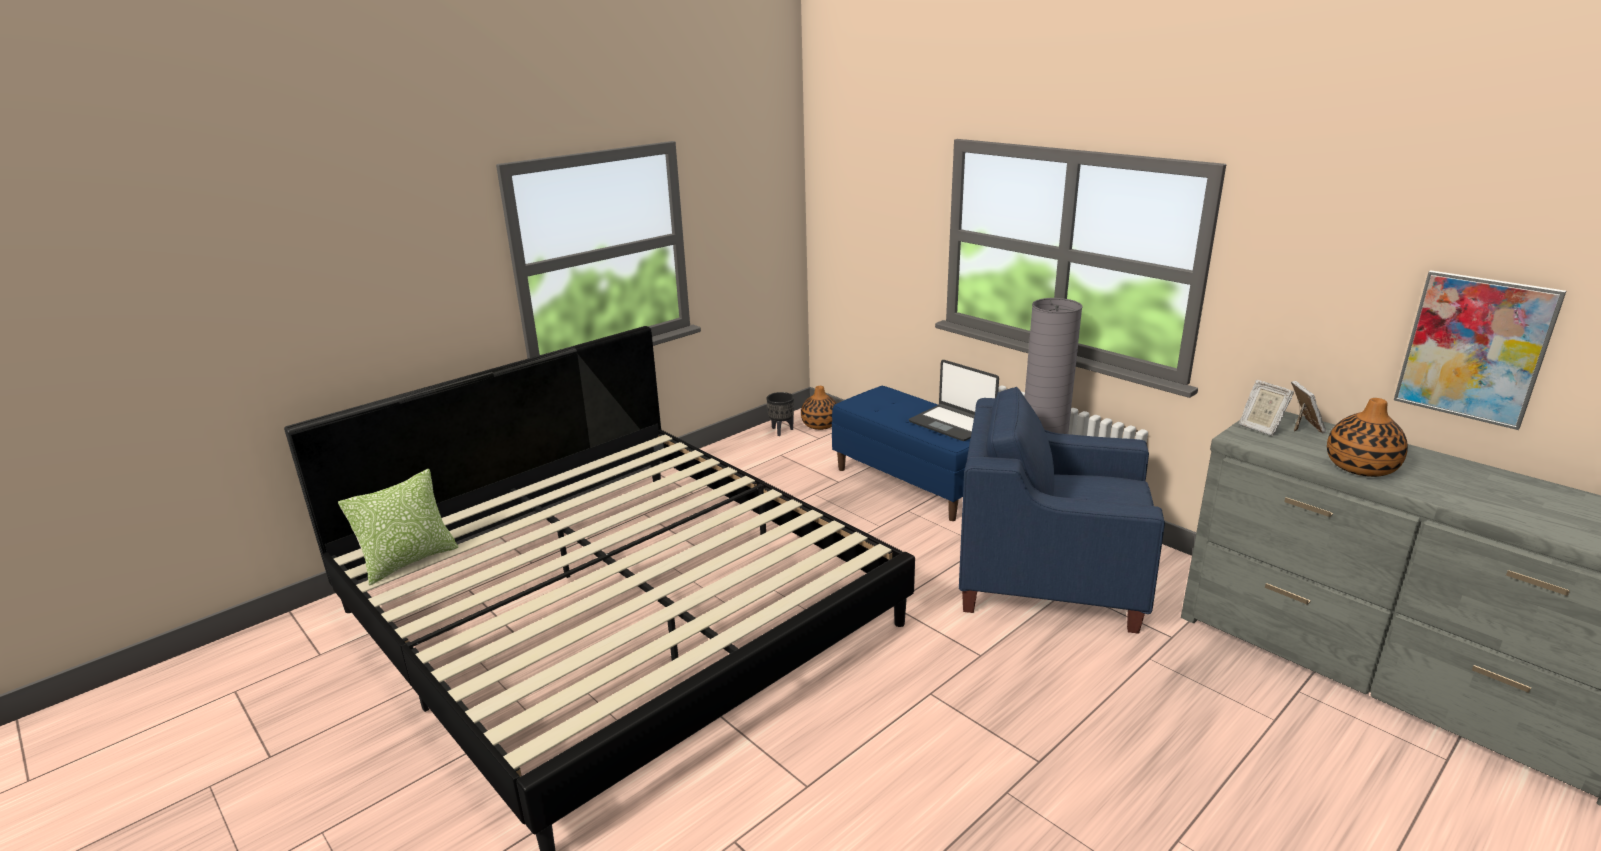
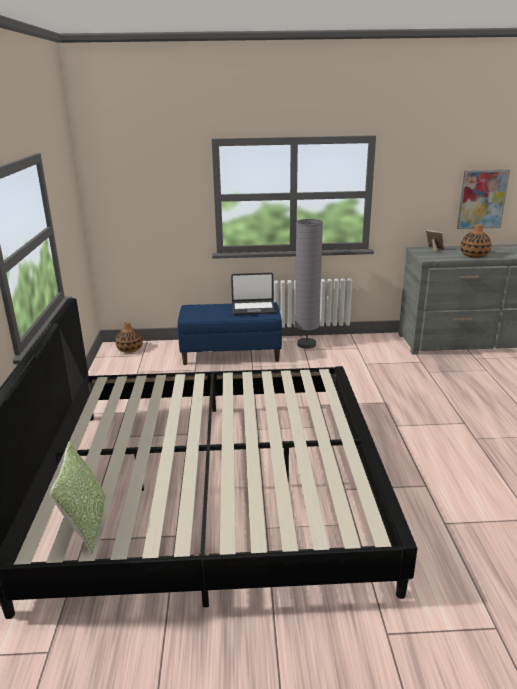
camera: 50 degrees left, 0 degrees up
black planter [766,392,794,436] -> none
blue armchair [959,387,1165,634] -> none
picture frame [1239,380,1294,436] -> none

